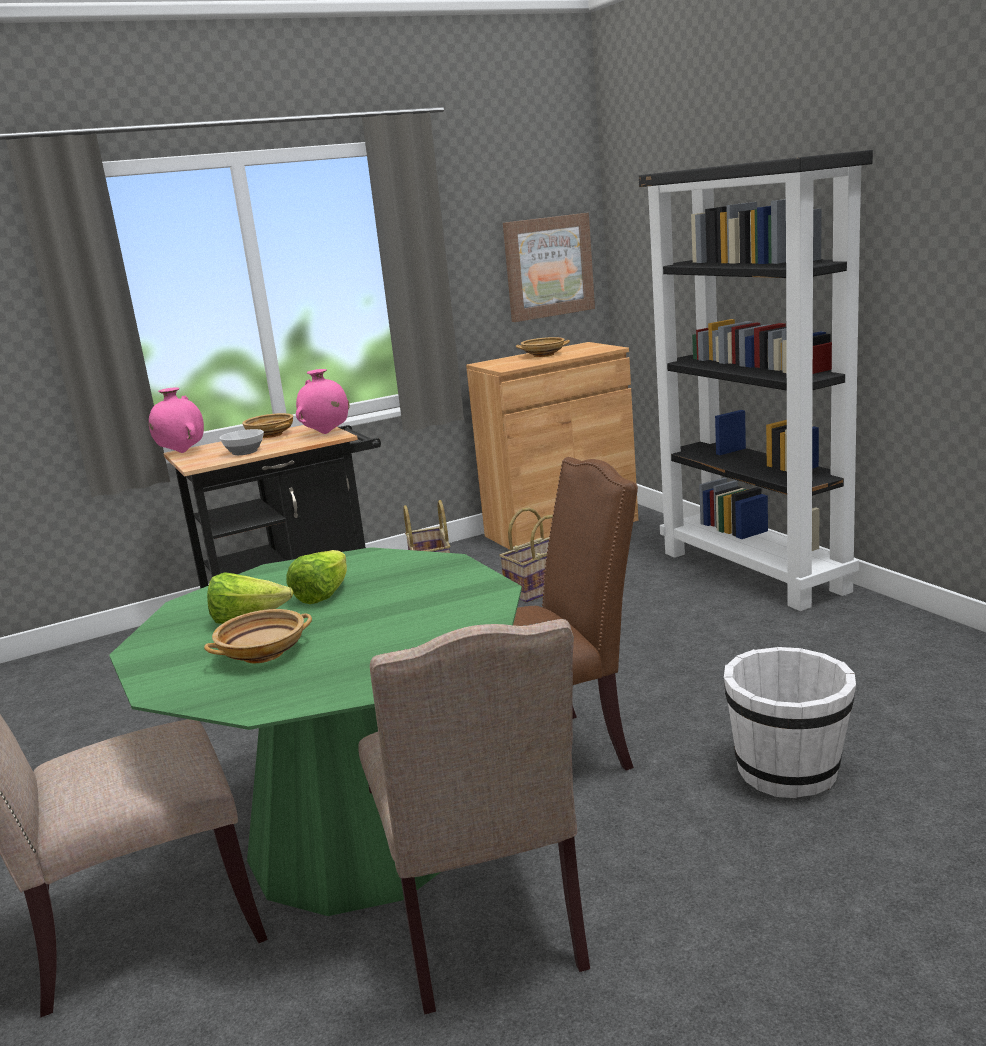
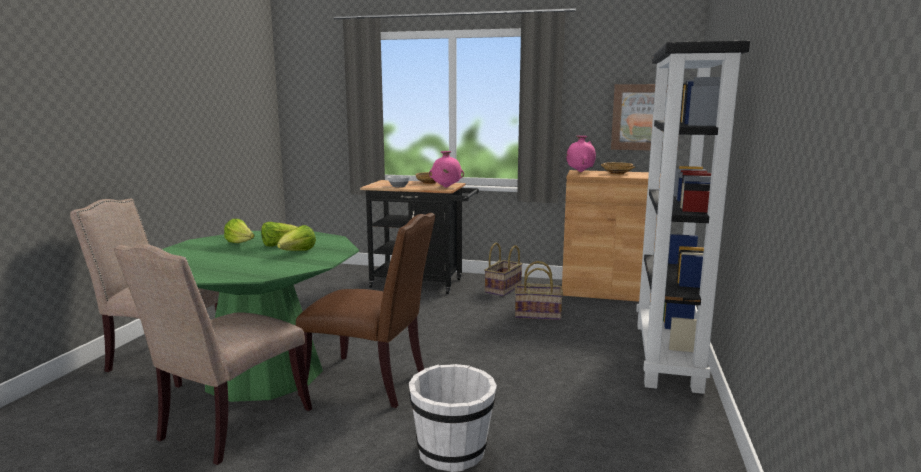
camera: 40 degrees right, 5 degrees down
pink vase [149,387,204,453] -> pink vase moved to [566,136,596,172]
beige bowl [204,609,312,663] -> none
none -> lettuce [277,225,316,251]

